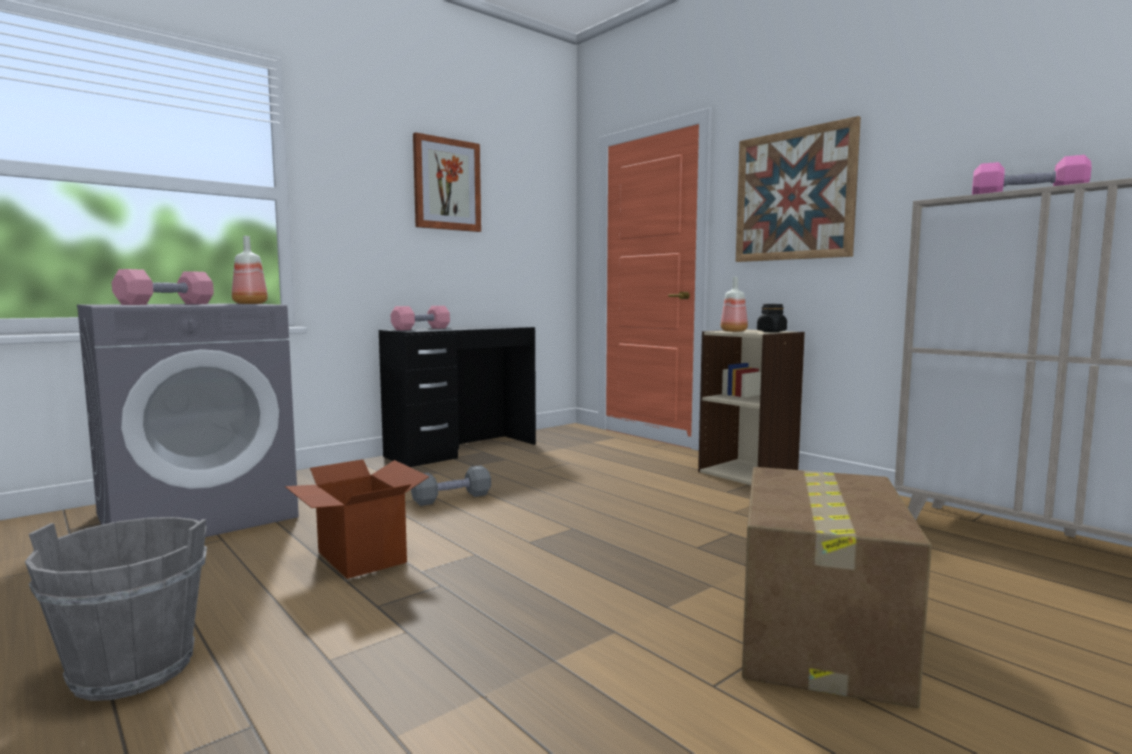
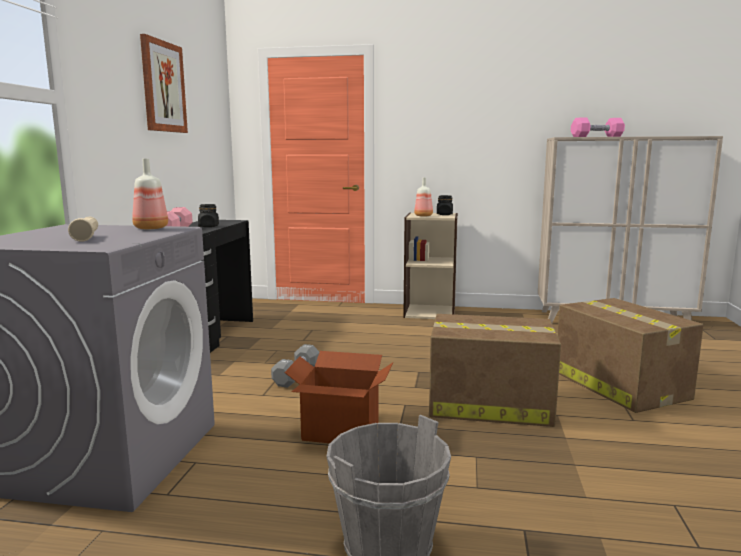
camera: 40 degrees left, 5 degrees up
pink dumbbell [111,269,214,305] -> beige flashlight [68,217,98,242]
picture [736,116,861,262] -> none
none -> black jar [198,204,219,227]
none -> cardboard box [429,314,561,427]

